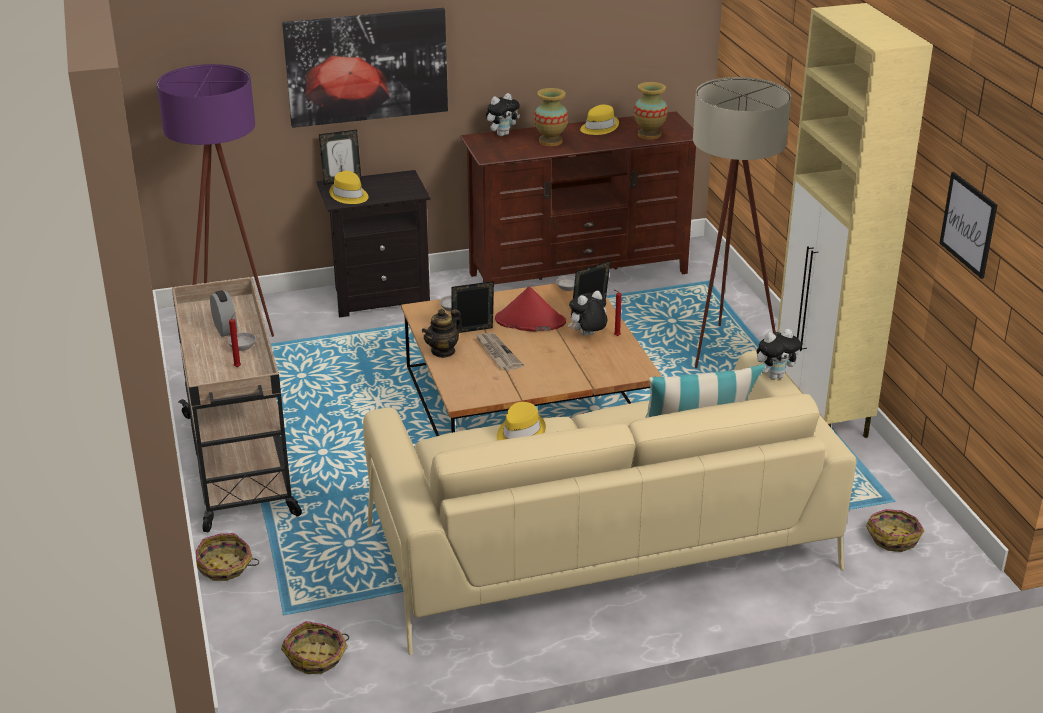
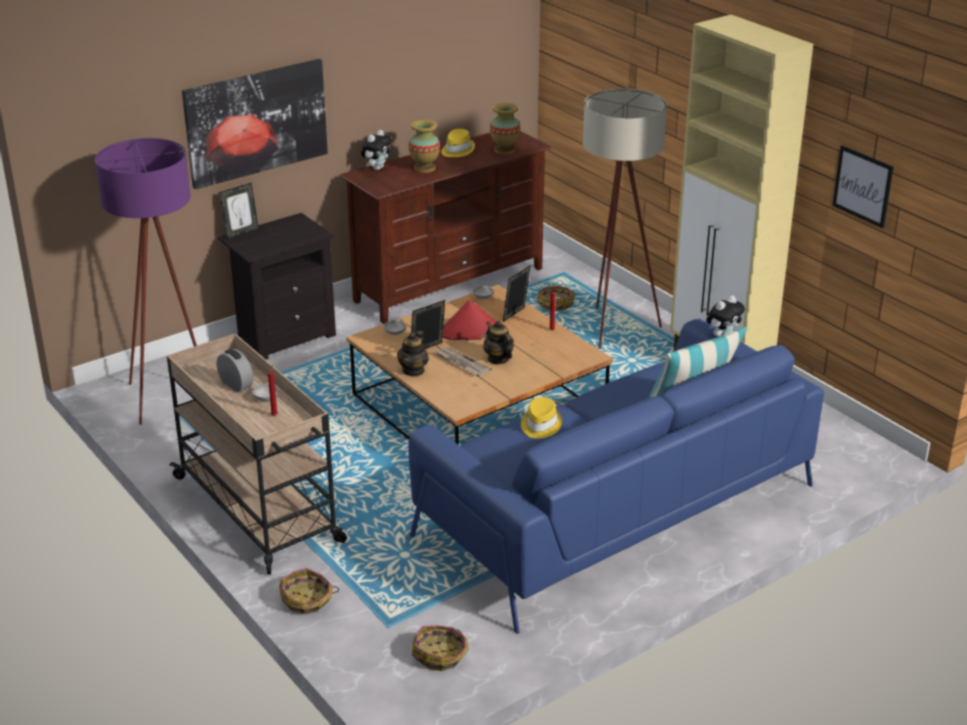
camera: 20 degrees left, 0 degrees up
yellow hat [329,171,369,204] -> none
beige sofa [363,350,857,655] -> blue sofa [408,319,824,634]
plush toy [568,291,607,336] -> none
basket [866,509,924,552] -> basket moved to [537,286,575,311]
none -> teapot [484,320,514,364]

